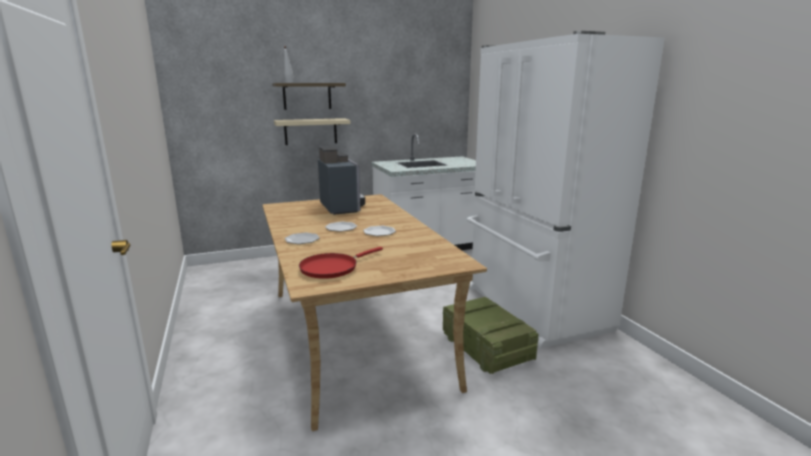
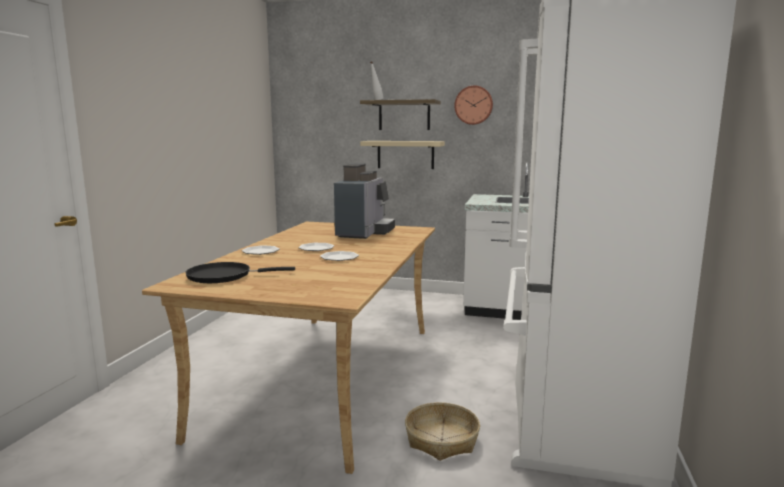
camera: 35 degrees right, 5 degrees down
red frying pan [299,247,383,279] -> black frying pan [185,262,295,283]
crate [443,297,539,374] -> basket [405,402,480,461]
none -> wall clock [454,85,493,125]

